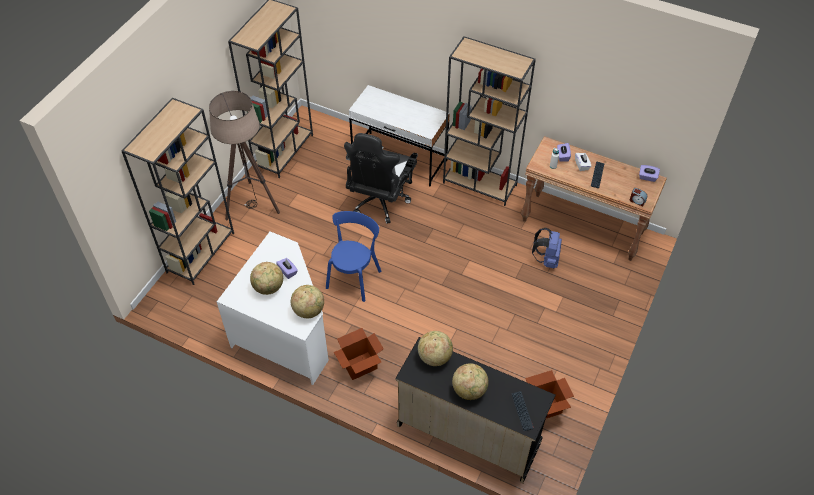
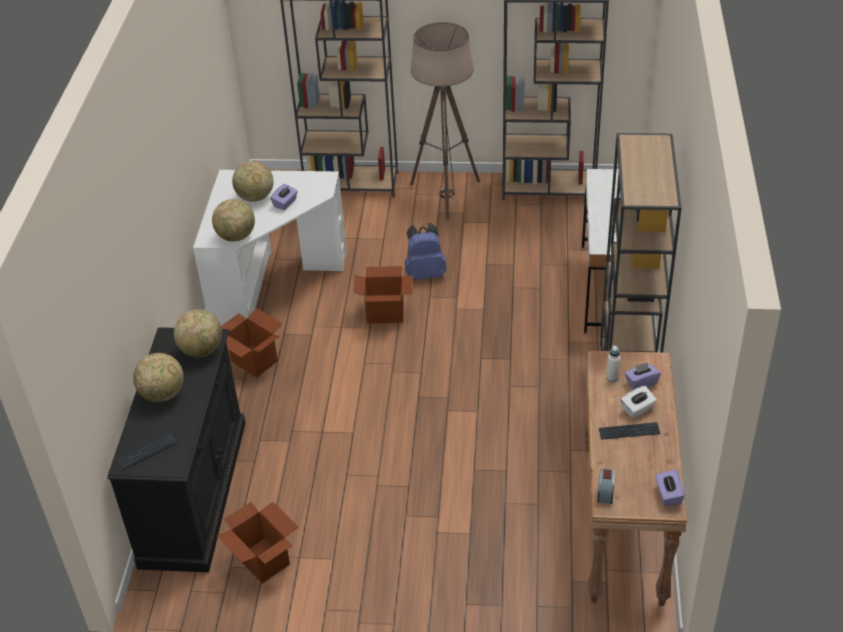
camera: 70 degrees right, 10 degrees down
blue chair [326,211,381,302] -> cardboard box [354,266,413,324]
black office chair [344,133,418,224] -> none
blue backpack [532,228,562,269] -> blue backpack moved to [405,223,446,280]

